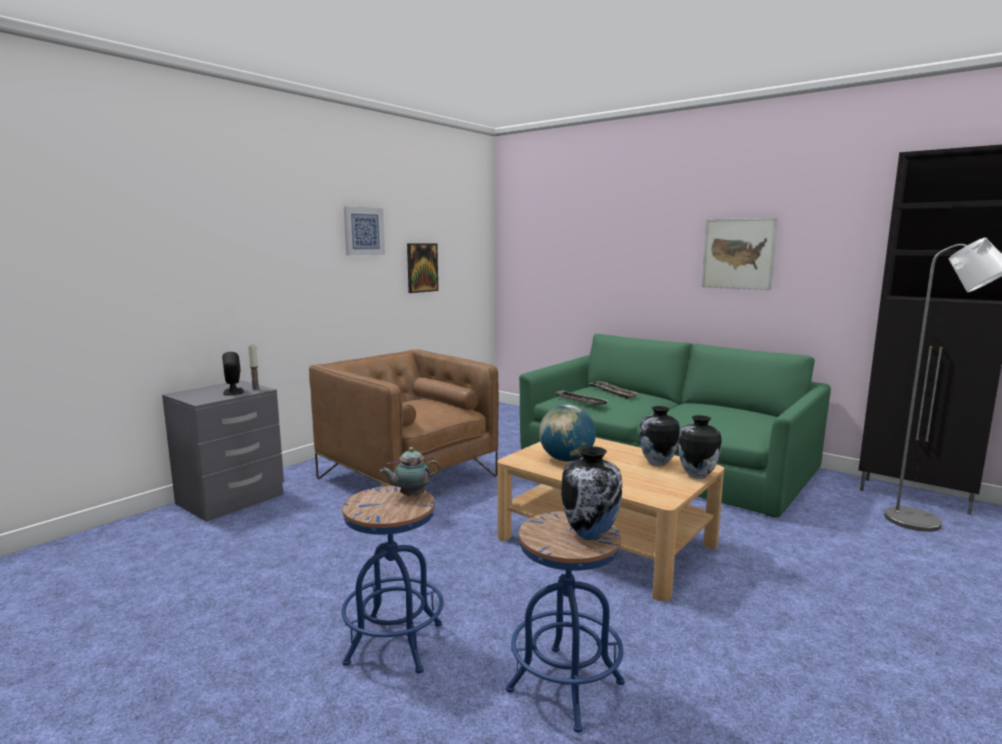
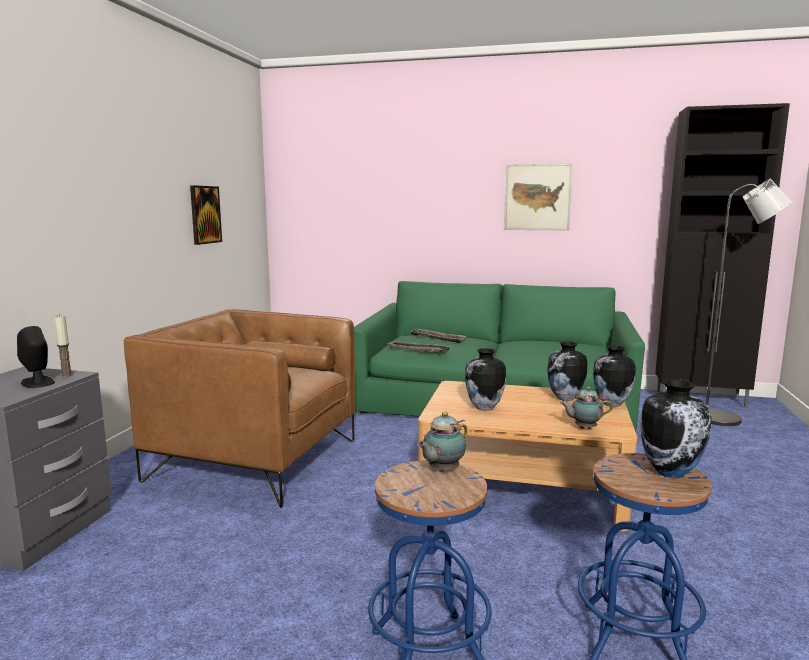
camera: 25 degrees left, 0 degrees up
picture [344,206,385,255] -> none
globe [539,405,596,462] -> vase [465,348,506,411]
none -> teapot [560,387,613,429]

